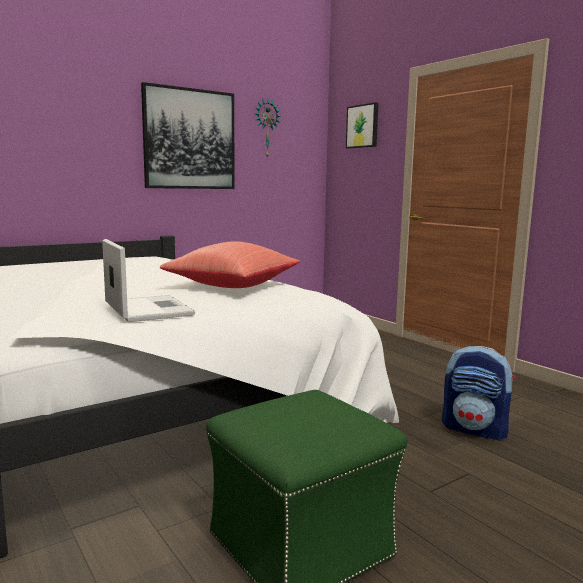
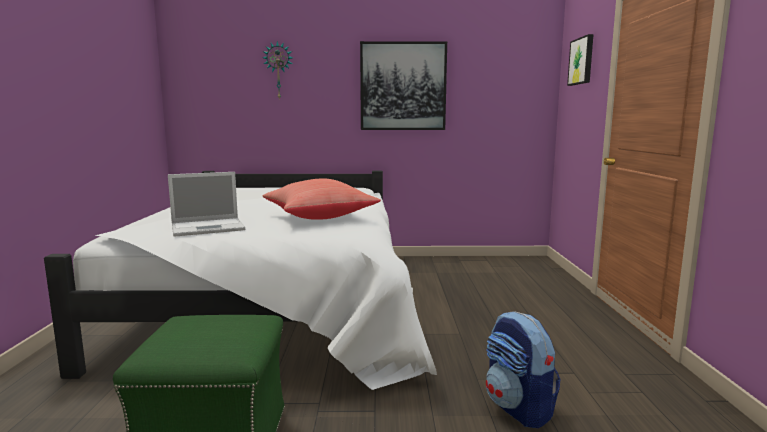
camera: 35 degrees right, 0 degrees up
laptop [102,239,195,322] -> laptop turned 60 degrees clockwise [168,172,245,237]
wall clock [254,98,281,159] -> wall clock moved to [263,41,293,100]

